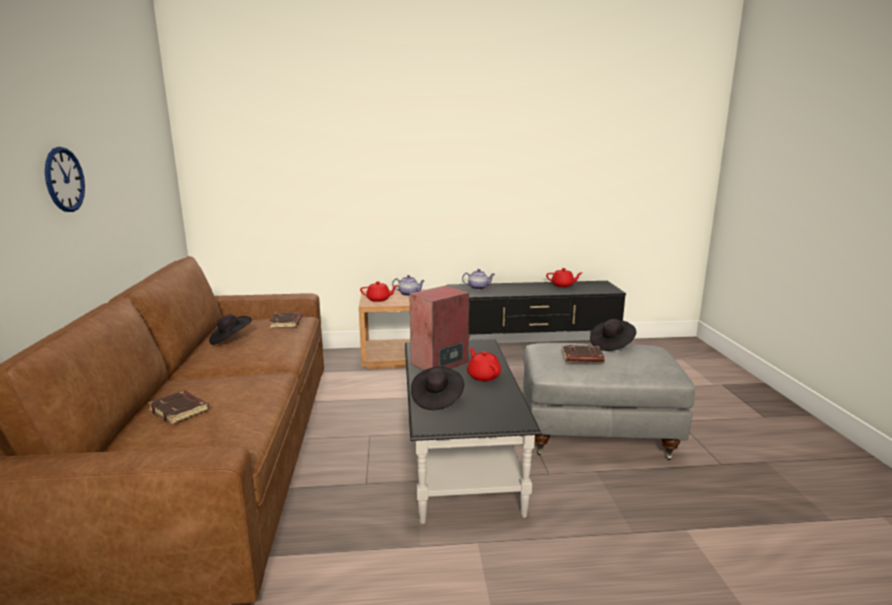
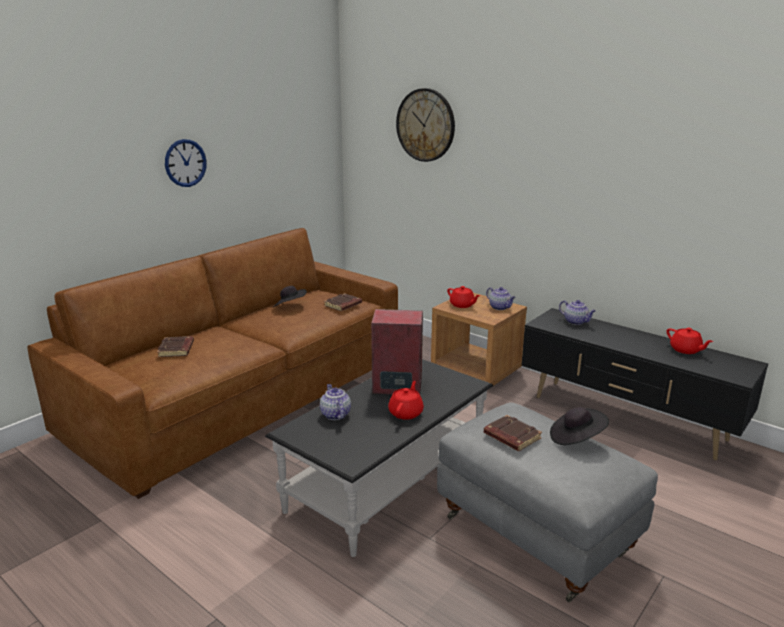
camera: 45 degrees right, 5 degrees up
black hat [411,366,464,410] -> teapot [320,384,351,420]
none -> wall clock [396,88,455,162]

